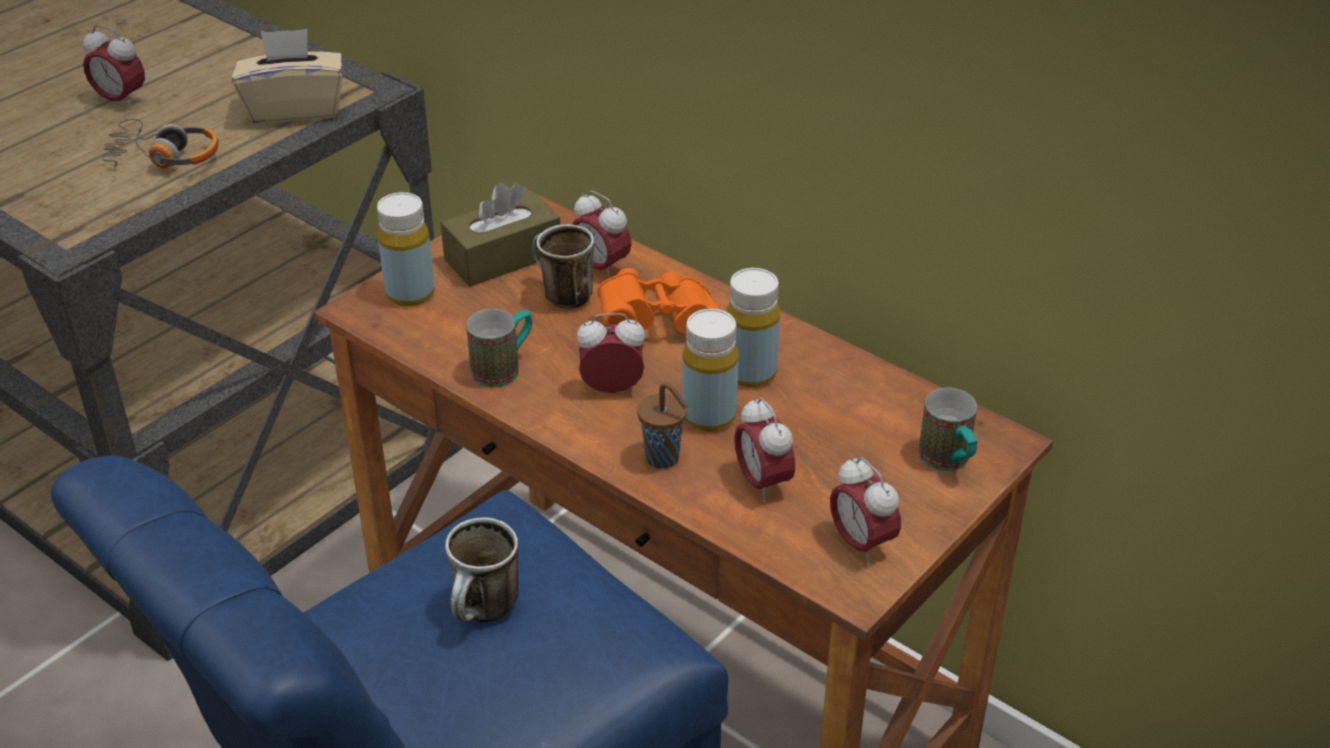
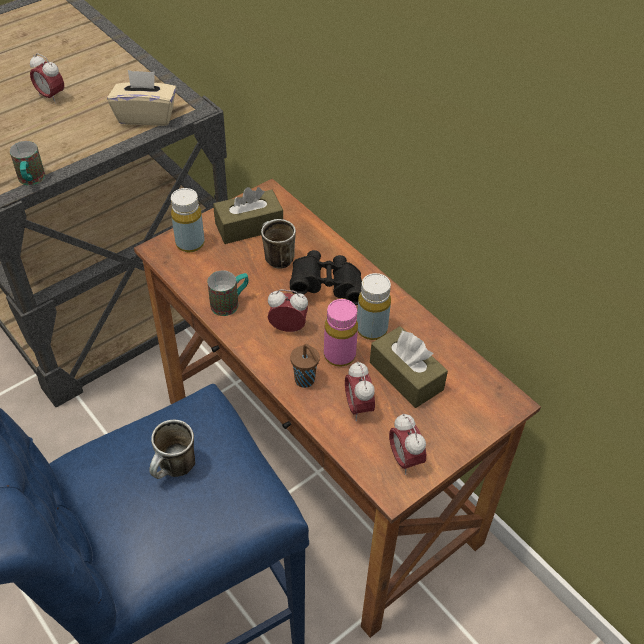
camera: 10 degrees right, 10 degrees up
headphones [102,119,218,170] -> none
alarm clock [571,191,632,278] -> none
orange binoculars [597,268,722,334] -> black binoculars [290,250,362,305]
yellow bottle [682,309,739,431] -> pink bottle [324,299,358,367]
mug [918,388,978,471] -> mug moved to [10,141,45,185]
none -> brown tissue box [370,326,448,408]

